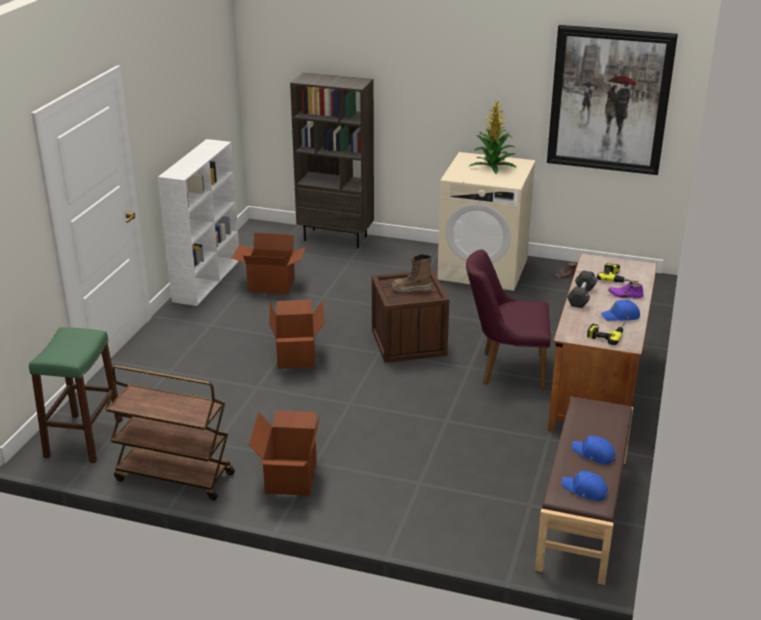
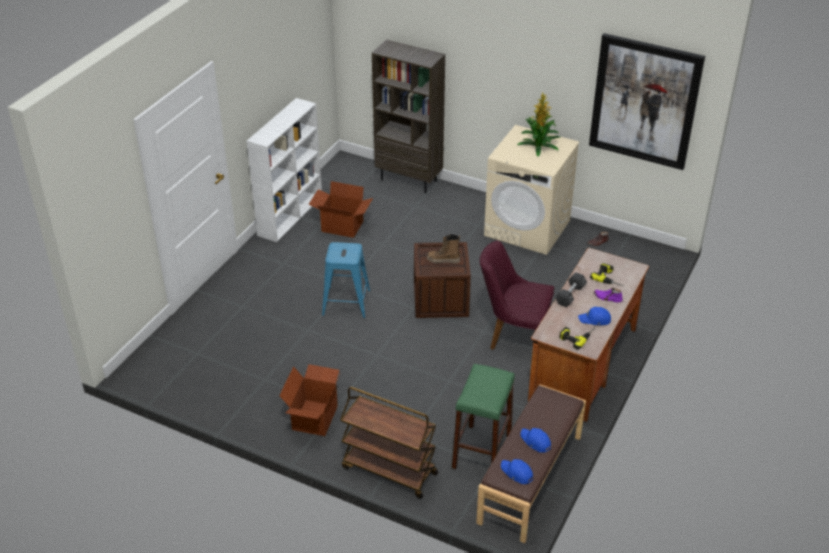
camera: 10 degrees right, 10 degrees up
green stool [29,327,123,463] -> green stool moved to [452,364,515,469]
brown cart [105,365,235,501] -> brown cart moved to [340,387,438,499]
cardboard box [269,300,325,369] -> blue stool [322,242,370,318]

